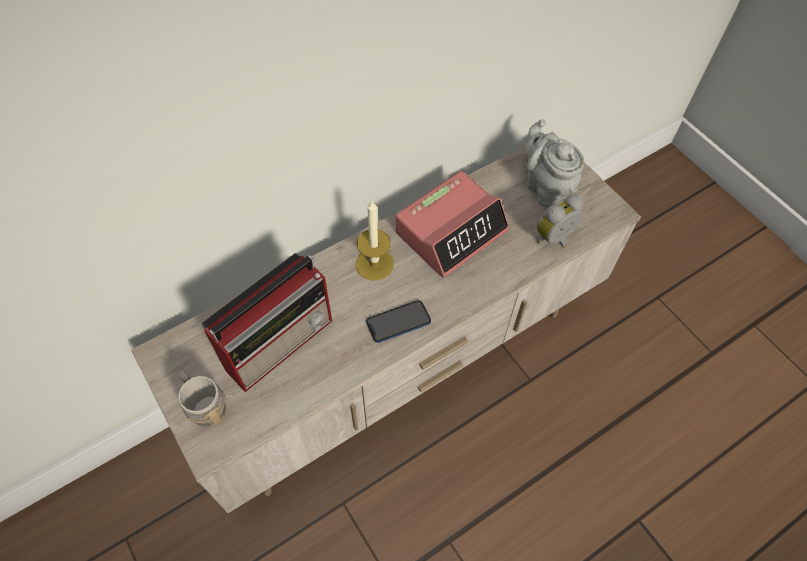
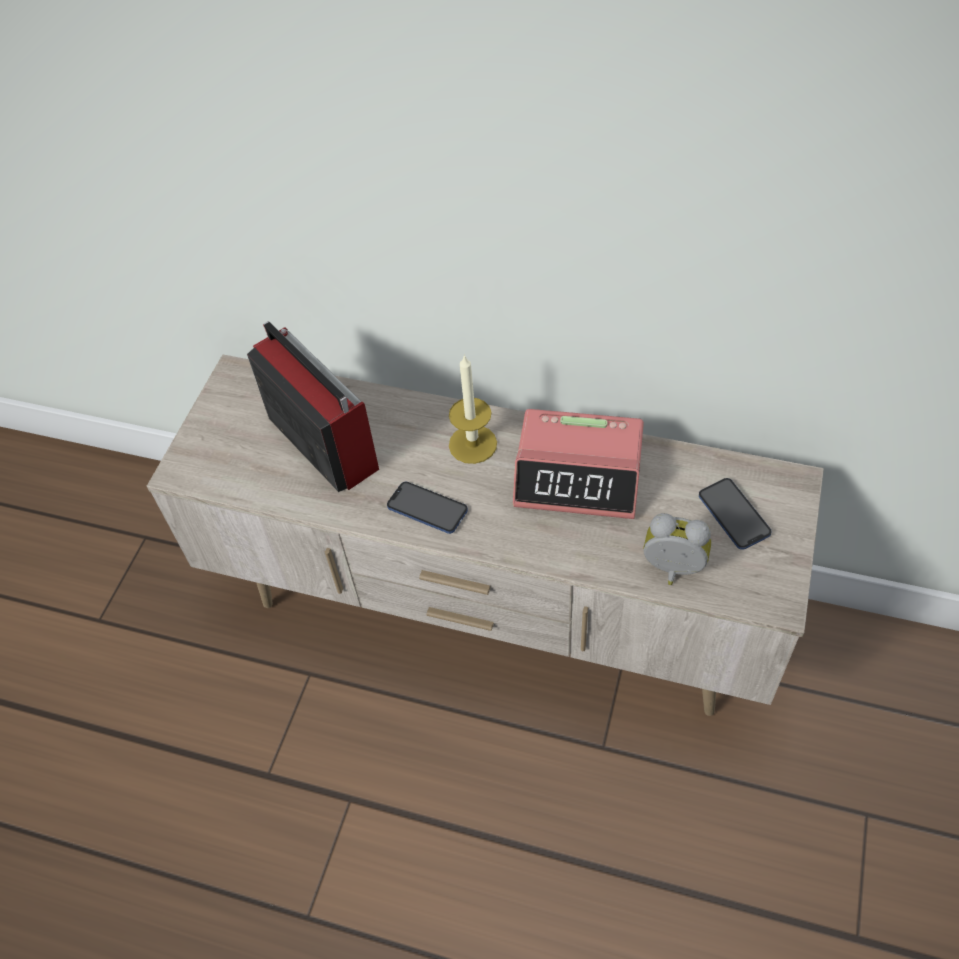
camera: 55 degrees right, 5 degrees down
grey mug [177,368,226,427] -> none
radio [202,253,332,392] -> radio turned 135 degrees counterclockwise [247,321,379,492]
grey teapot [525,119,584,207] -> phone [699,478,771,550]

